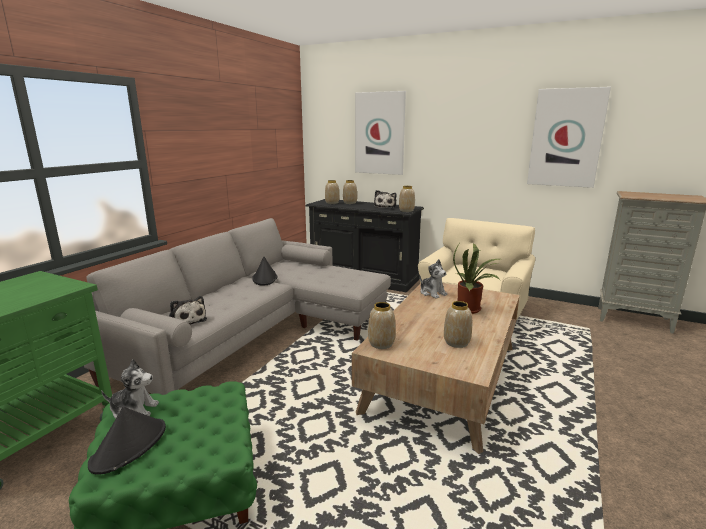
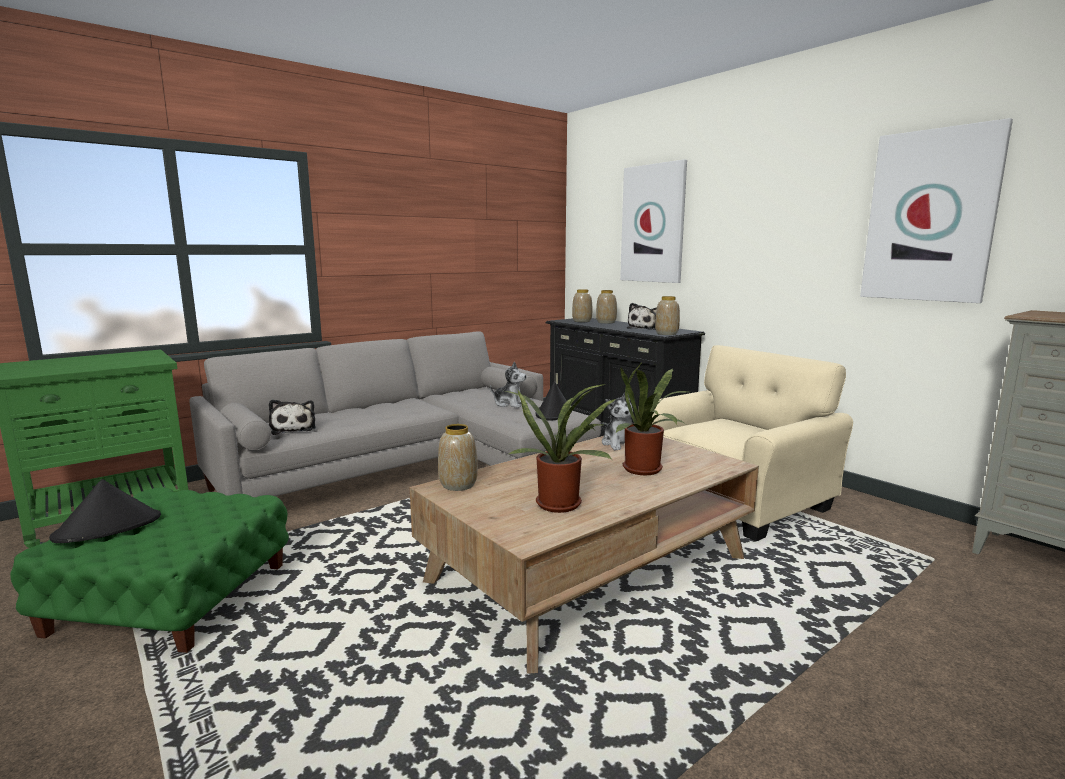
camera: 25 degrees right, 5 degrees down
plush toy [101,359,159,419] -> plush toy moved to [490,361,527,408]
black hat [252,257,277,286] -> black hat moved to [536,381,572,421]
vase [444,301,472,348] -> potted plant [505,384,616,513]

